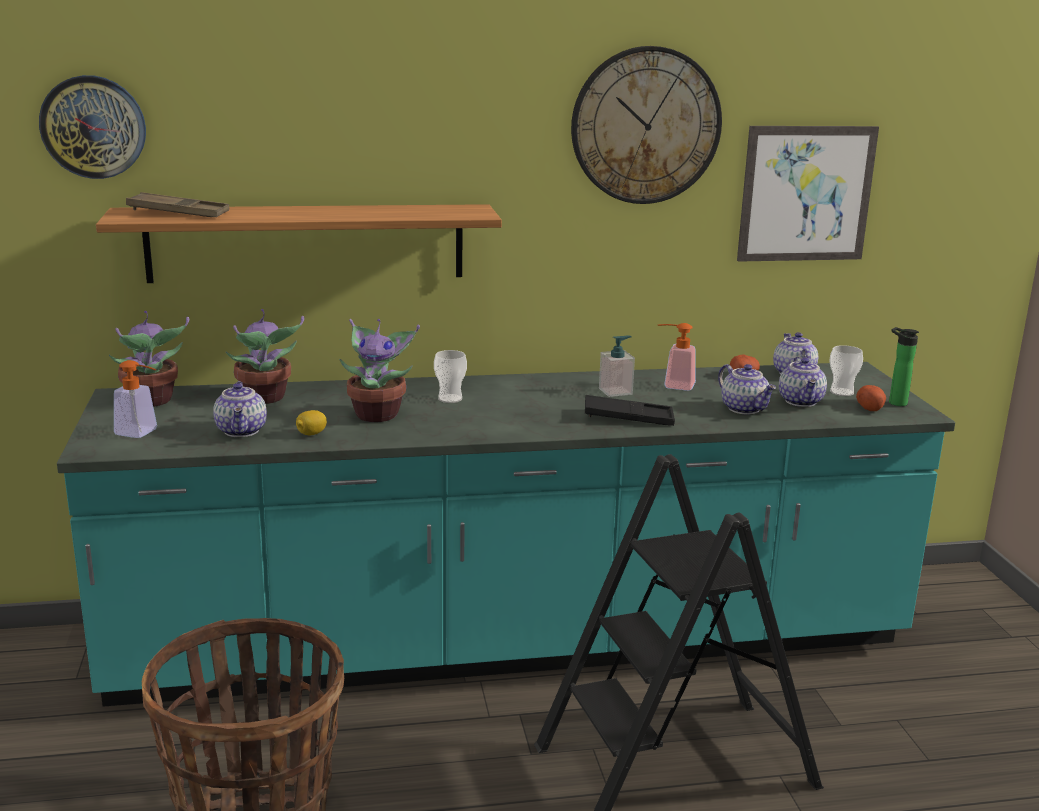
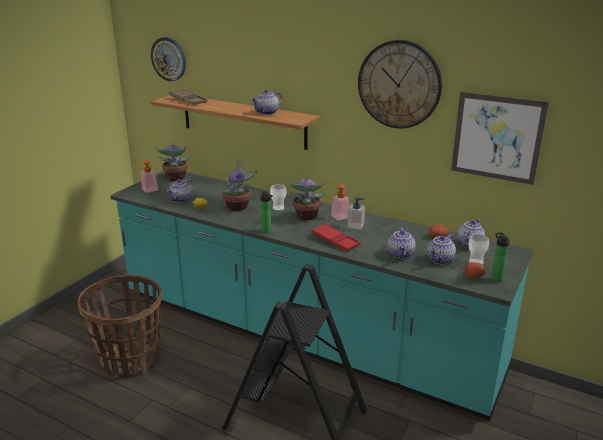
camera: 40 degrees right, 5 degrees up
potted plant [226,309,304,404] -> potted plant moved to [287,174,326,220]
black tray [585,395,675,426] -> red tray [311,223,360,252]
soap dispenser [658,323,696,391] -> soap dispenser moved to [331,183,350,220]
none -> teapot [251,89,282,115]
none -> bottle [260,191,273,233]

